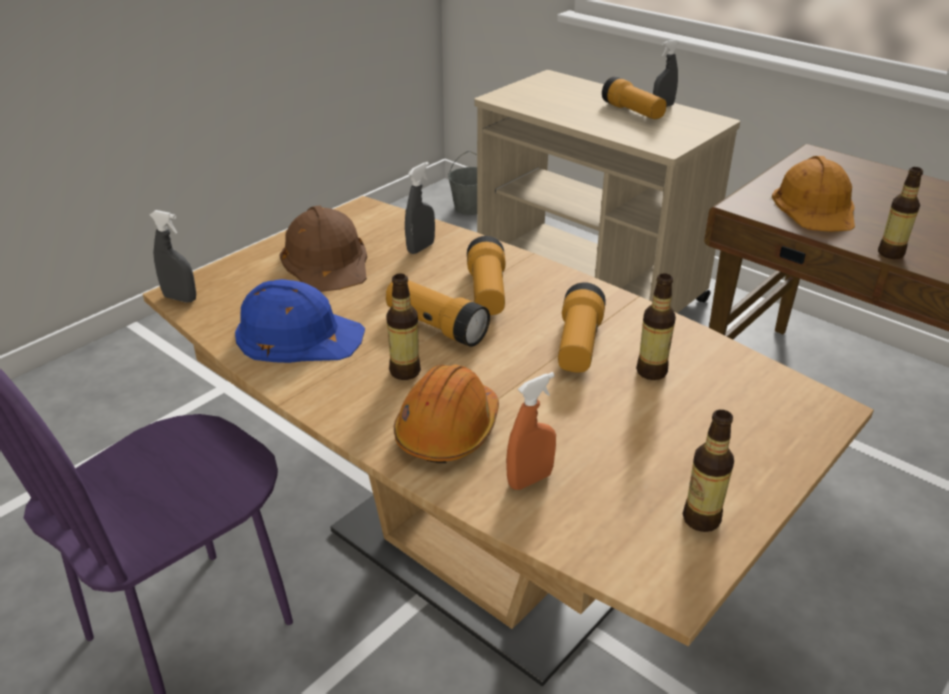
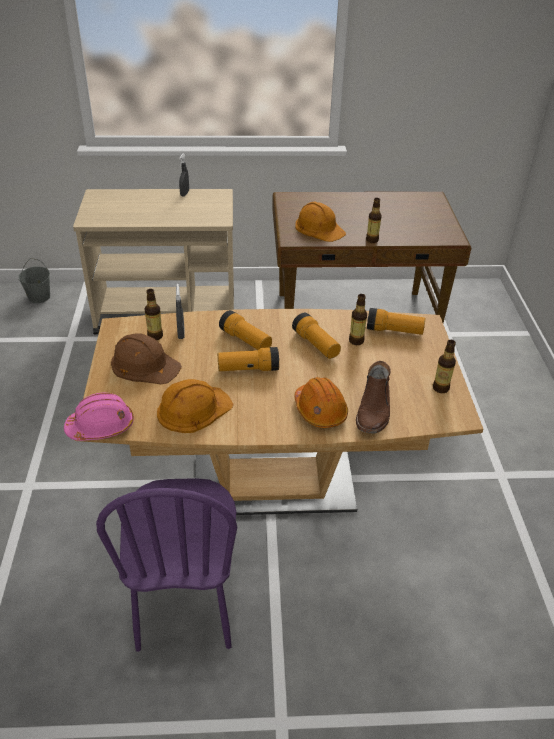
camera: 45 degrees left, 5 degrees up
grey spray bottle [150,210,196,302] -> pink hard hat [64,392,134,441]
blue hard hat [235,279,365,363] -> orange hard hat [157,379,234,433]
bottle [386,274,421,380] -> bottle moved to [145,289,163,340]
orange spray bottle [506,372,556,490] -> brown boot [356,361,391,434]
flashlight [602,76,667,119] -> flashlight moved to [367,308,425,335]

